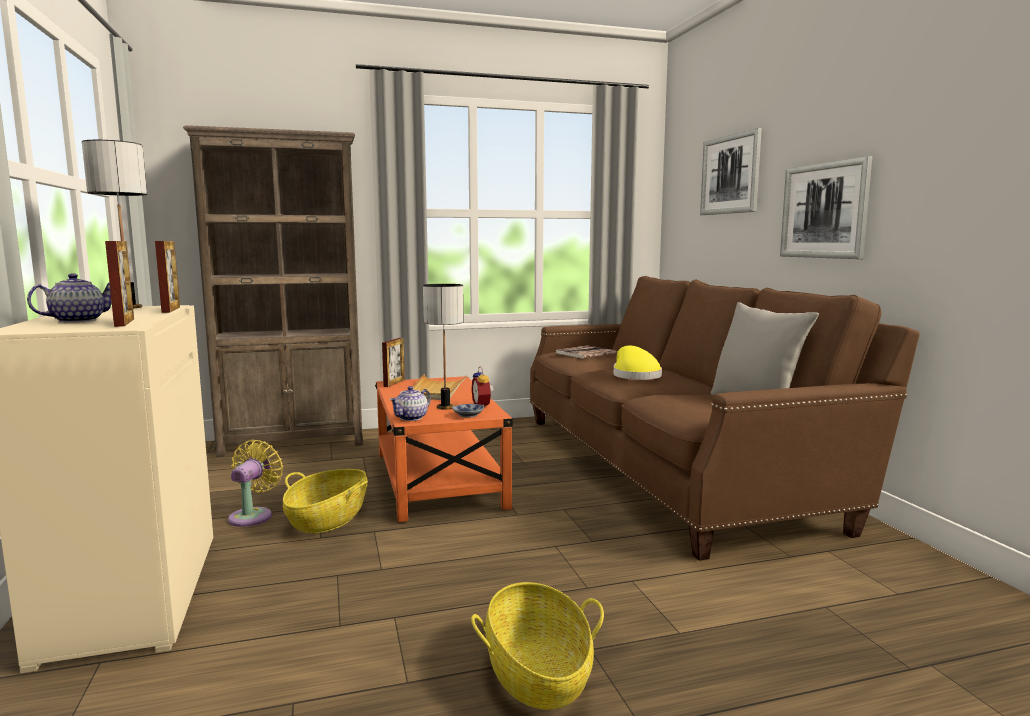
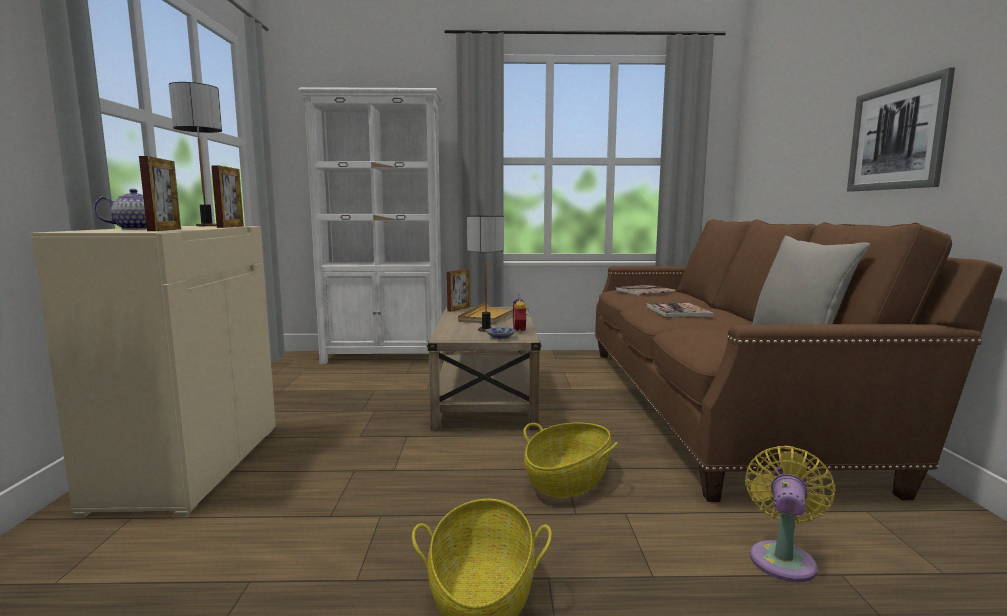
camera: 15 degrees right, 0 degrees up
brown bookcase [183,125,363,457] -> white bookcase [298,87,443,364]
yellow fan [228,440,283,527] -> yellow fan moved to [745,446,836,582]
basket [283,469,368,533] -> basket moved to [523,423,618,498]
orange coffee table [375,376,513,522] -> beige coffee table [427,307,542,431]
teapot [389,386,431,421] -> none
yellow hat [614,346,662,380] -> book [647,303,714,317]
picture [700,128,762,215] -> none

